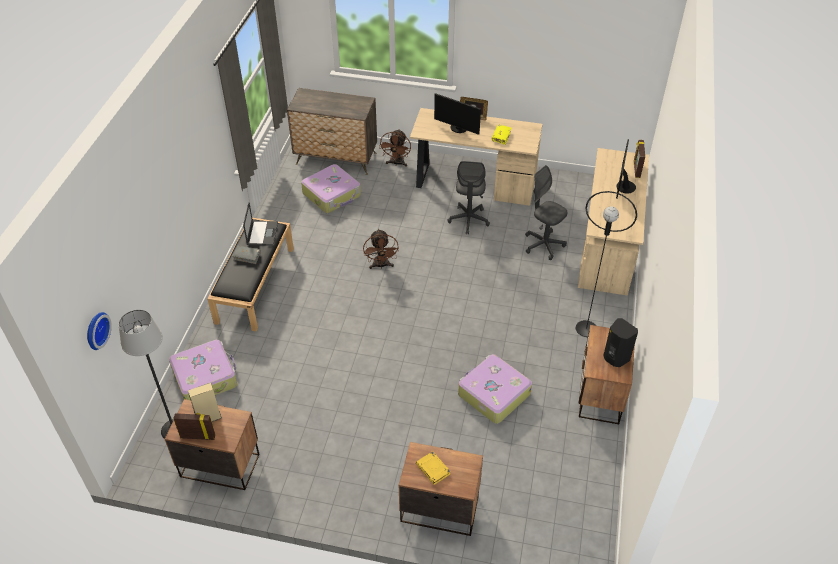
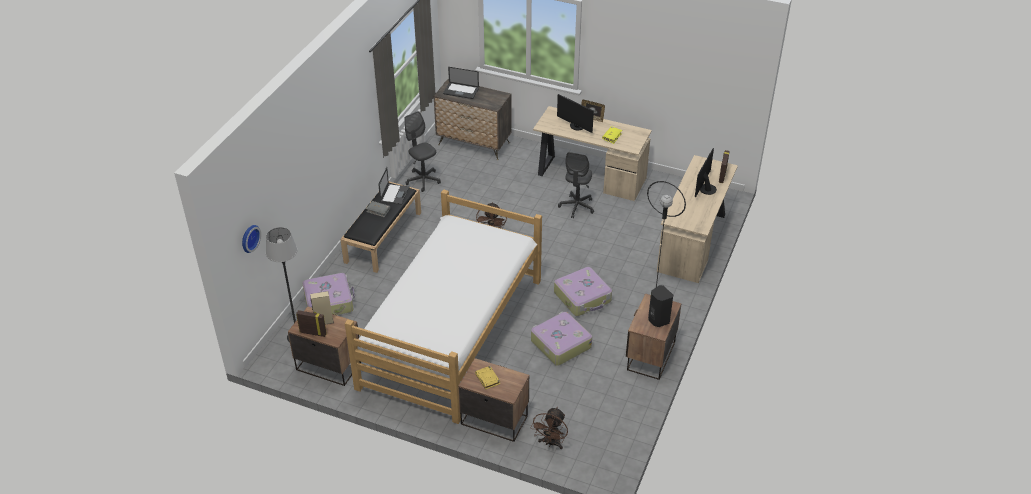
camera: 10 degrees right, 5 degrees down
suitcase [301,164,361,213] -> suitcase moved to [554,267,612,316]
brown fan [379,129,411,167] -> brown fan moved to [531,407,568,449]
grey office chair [525,165,568,260] -> grey office chair moved to [404,111,441,192]
none -> bed [345,189,542,424]
none -> laptop [443,67,479,99]

